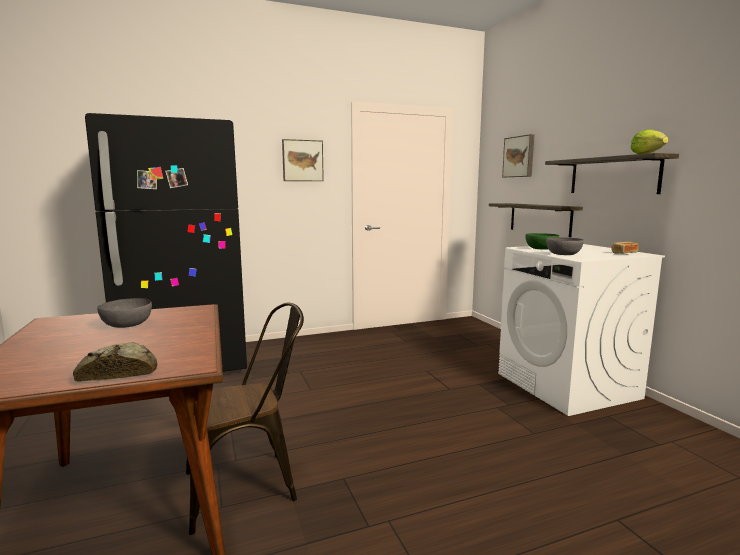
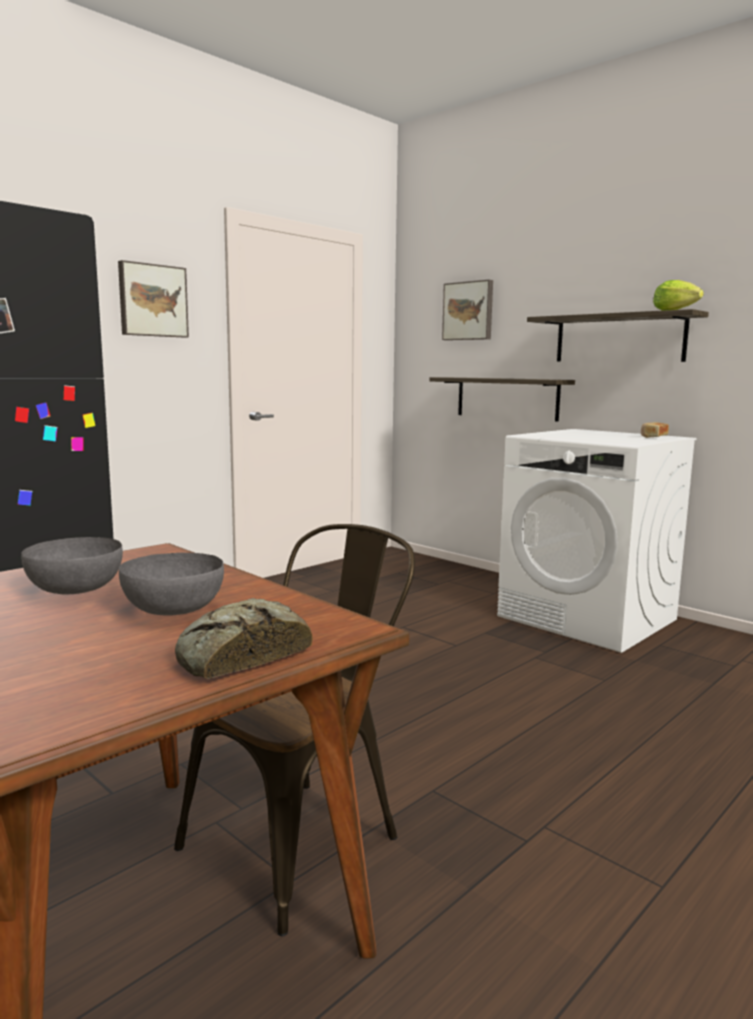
camera: 25 degrees left, 0 degrees up
green bowl [526,233,559,250] -> none
grey bowl [546,237,584,255] -> grey bowl moved to [119,553,224,615]

